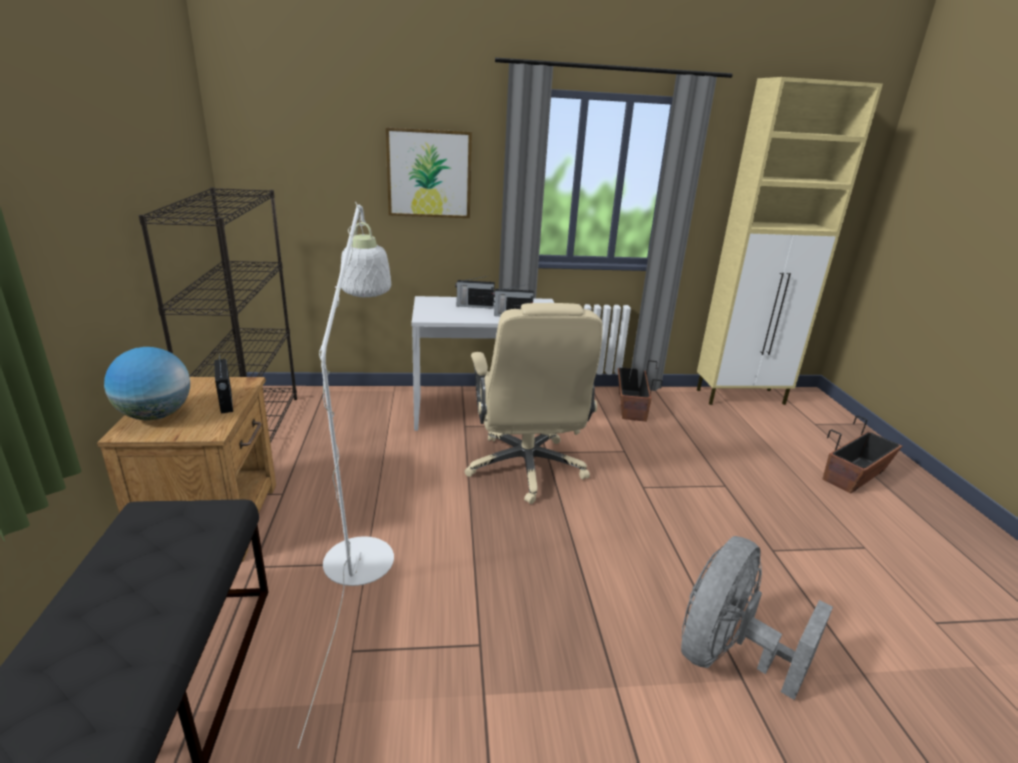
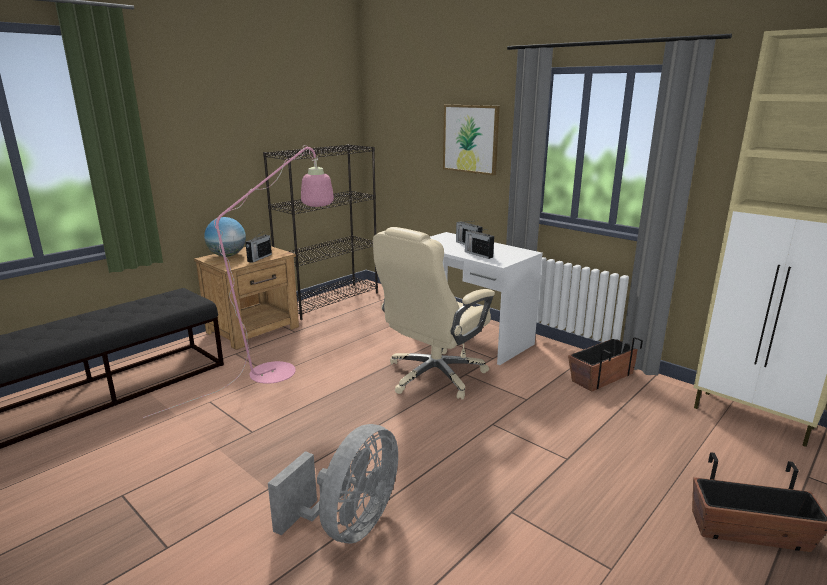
camera: 50 degrees right, 5 degrees down
white floor lamp [297,202,394,749] -> pink floor lamp [143,145,334,418]
grey fan [681,536,833,700] -> grey fan turned 120 degrees clockwise [268,424,398,544]

